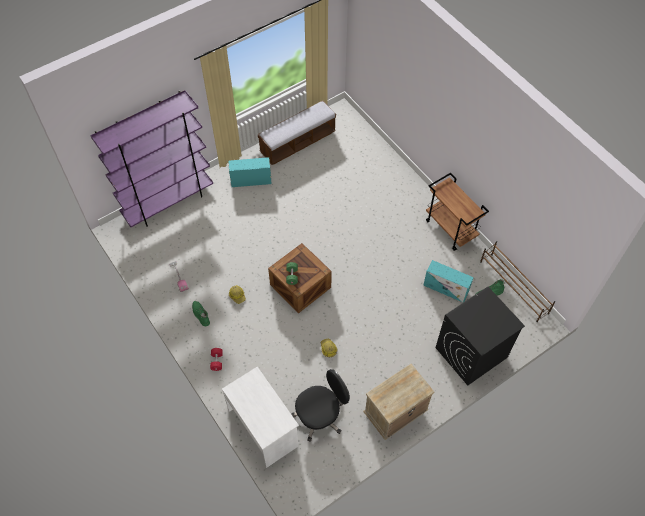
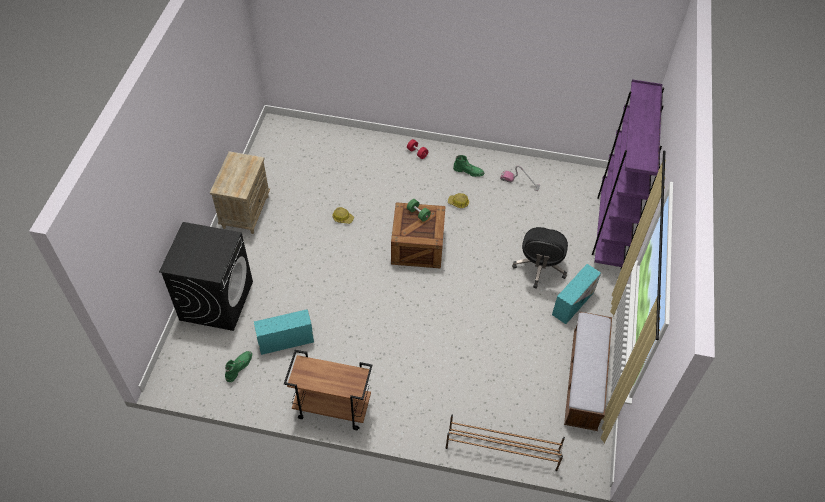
camera: 135 degrees right, 5 degrees down
white desk [222,367,299,468] -> none
black office chair [291,369,350,442] -> black office chair moved to [512,227,568,288]
brown shoe rack [480,241,555,322] -> brown shoe rack moved to [446,415,565,471]

